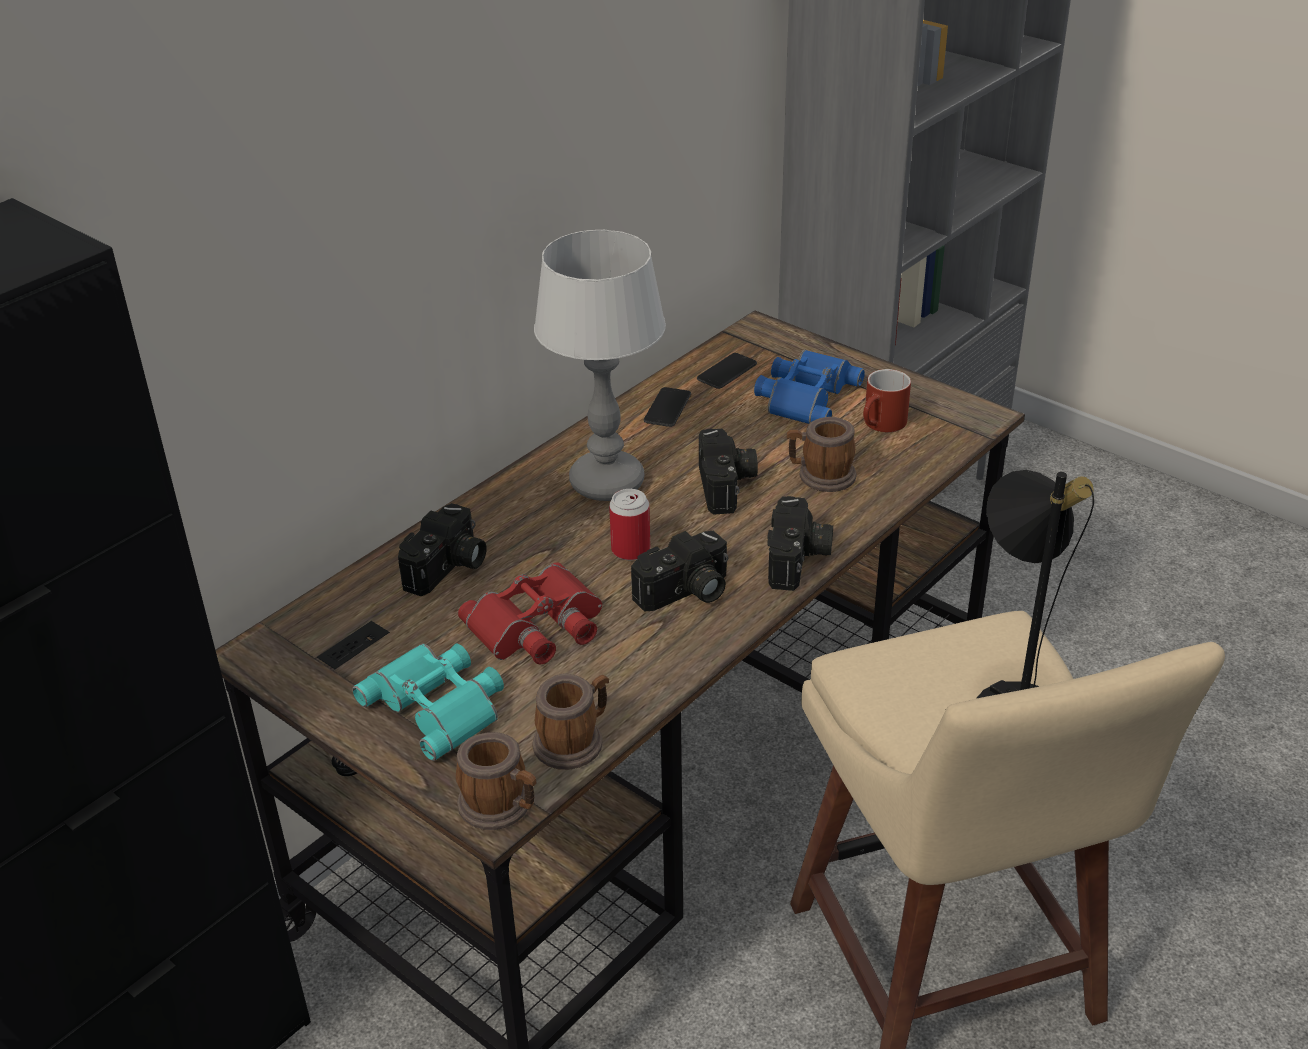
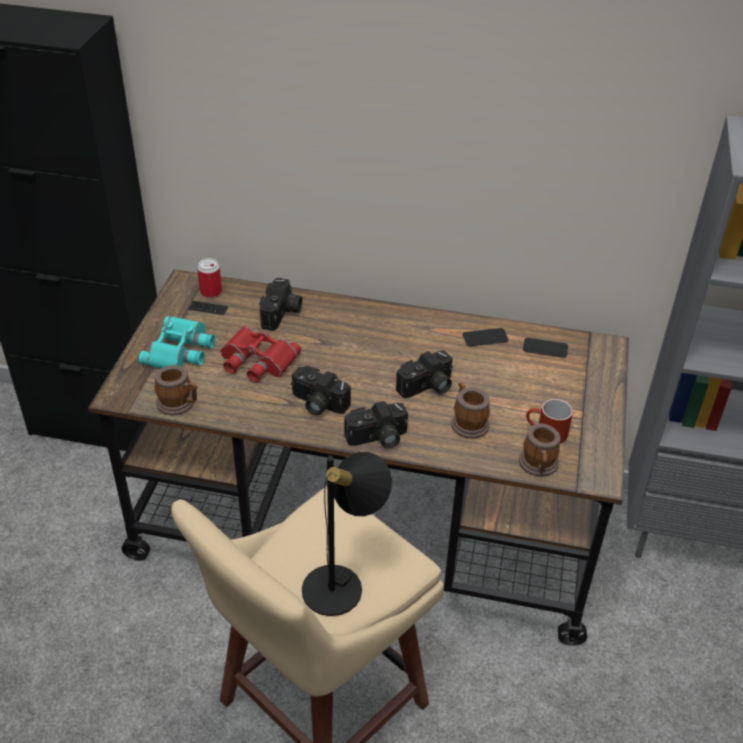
camera: 60 degrees right, 5 degrees up
camera [398,503,487,596] -> camera turned 75 degrees counterclockwise [259,278,302,331]
mug [456,732,536,830] -> mug moved to [519,423,561,477]
table lamp [534,230,666,501] -> none
can [609,489,650,560] -> can moved to [197,258,222,298]
blue binoculars [754,350,865,424] -> none

